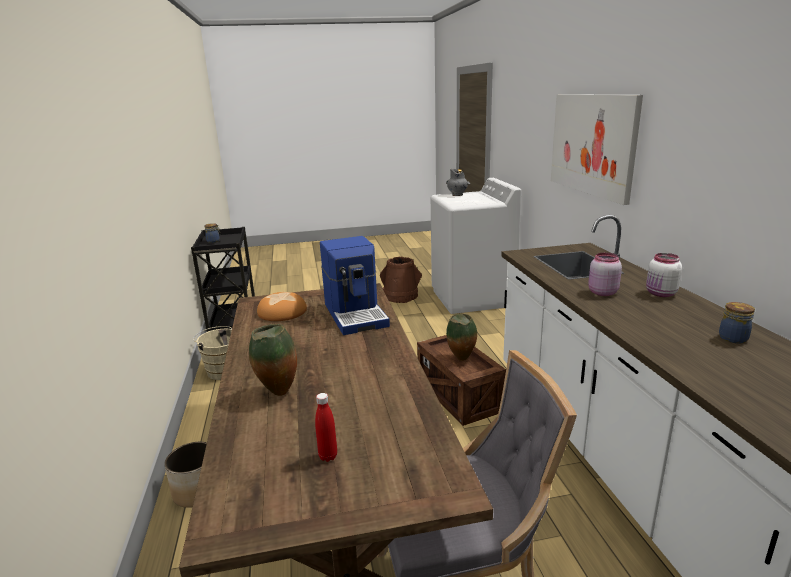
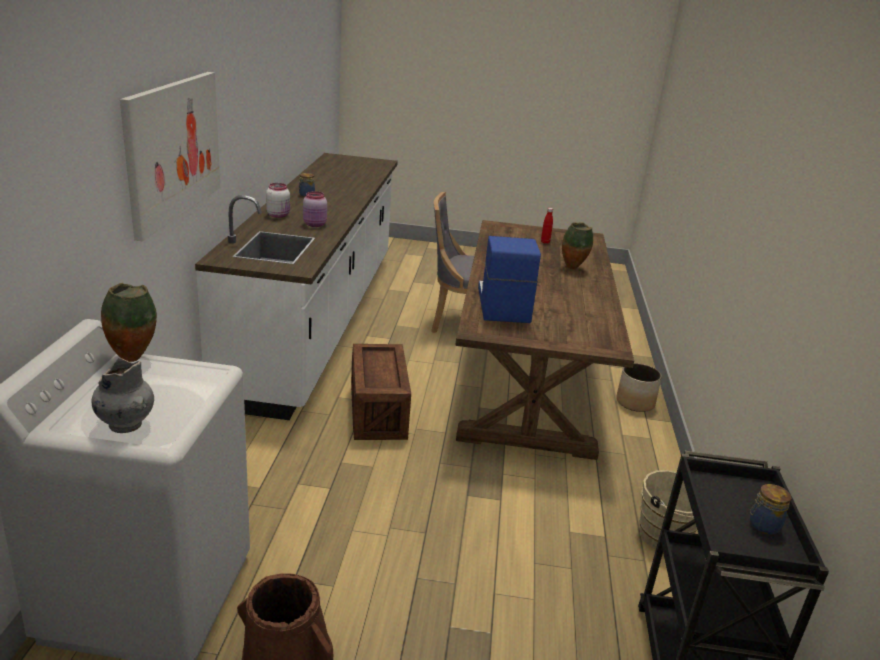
camera: 165 degrees left, 5 degrees up
bread [257,292,307,321] -> none
vase [446,313,477,361] -> vase moved to [101,283,157,362]

